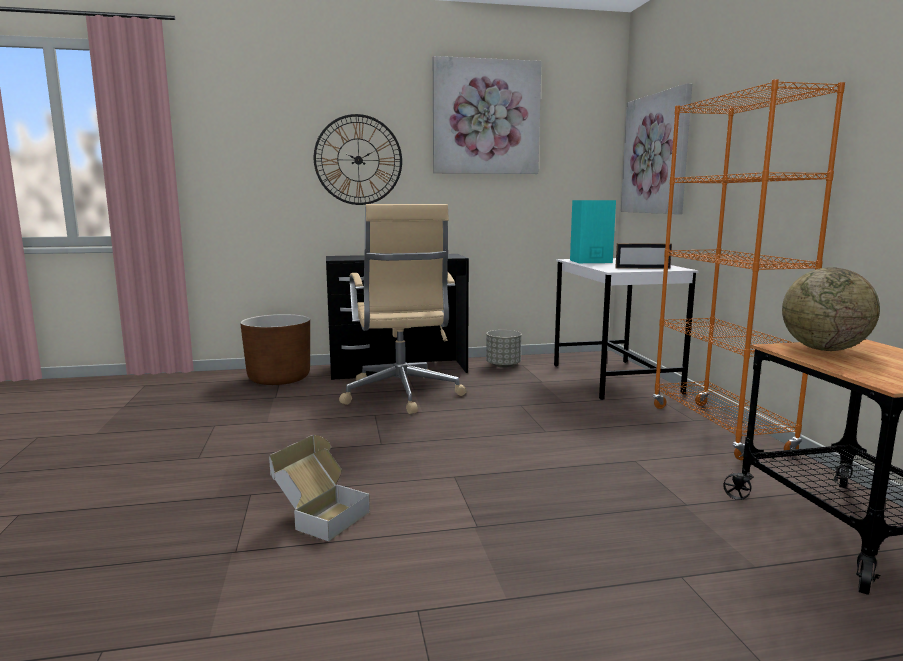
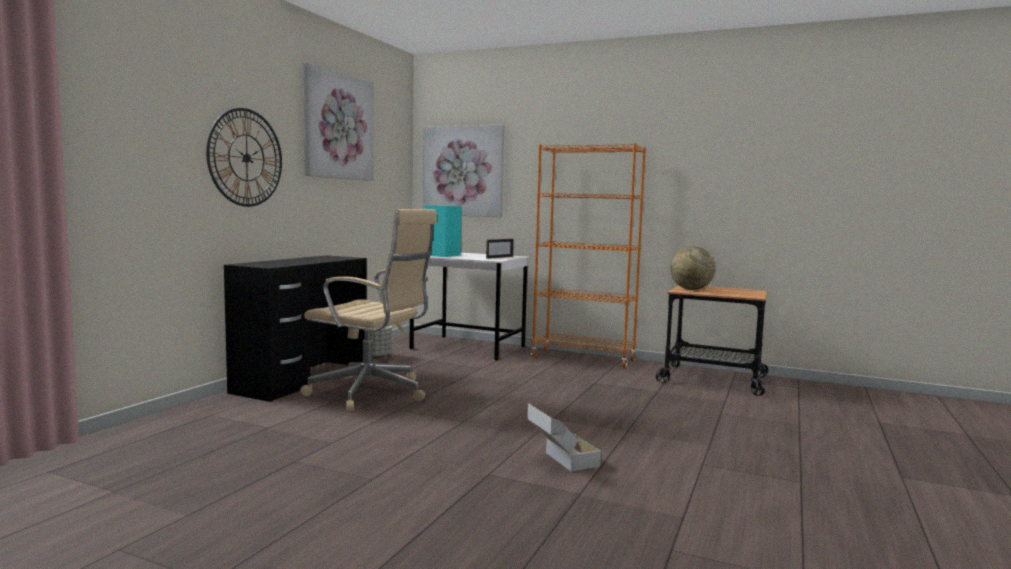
camera: 55 degrees left, 5 degrees down
brown planter [240,314,310,385] -> none

